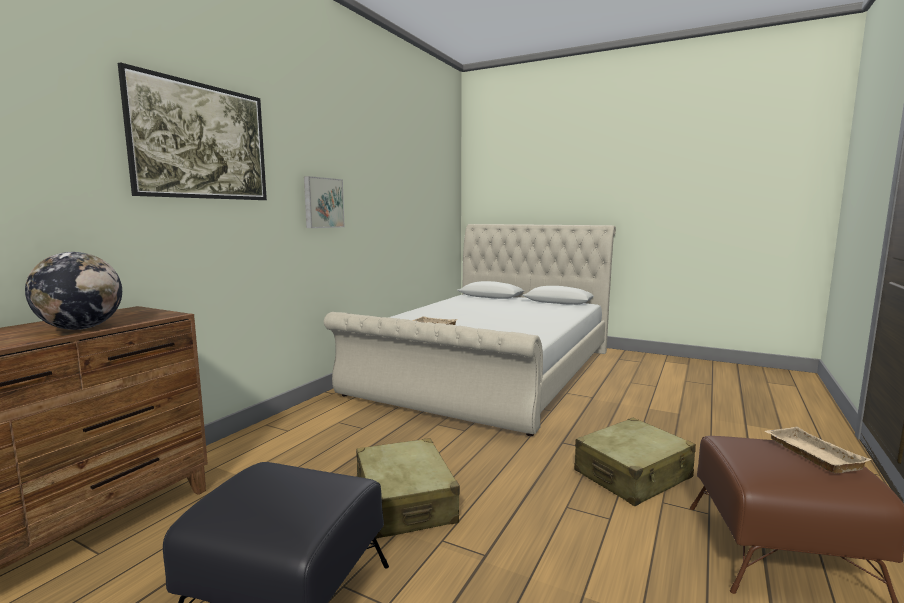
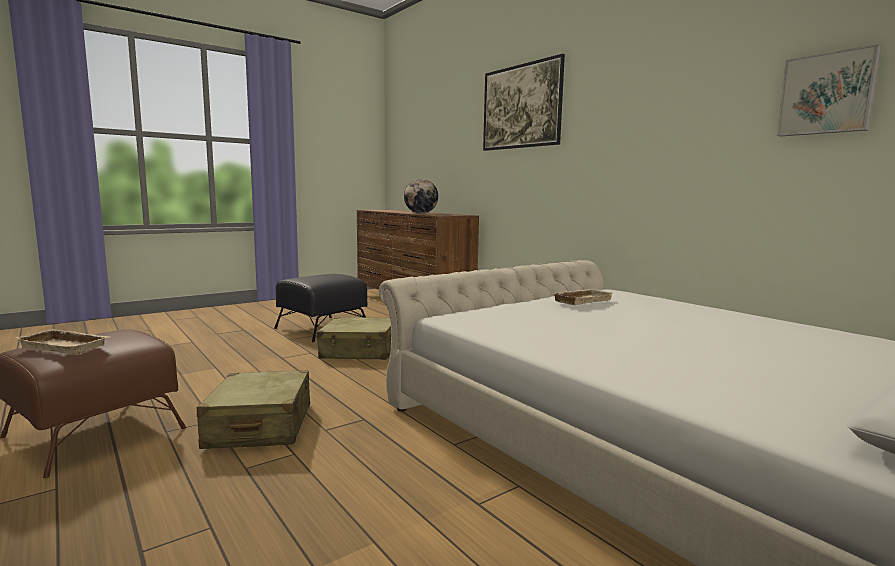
camera: 115 degrees right, 0 degrees up
picture [304,176,345,228] -> picture moved to [777,44,881,136]

